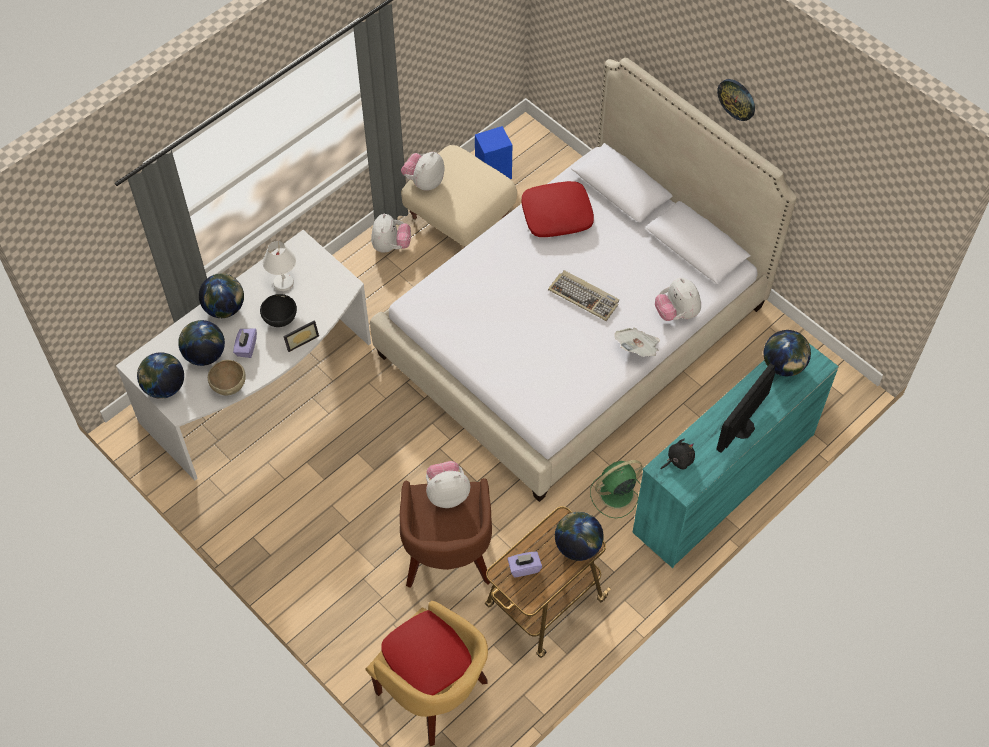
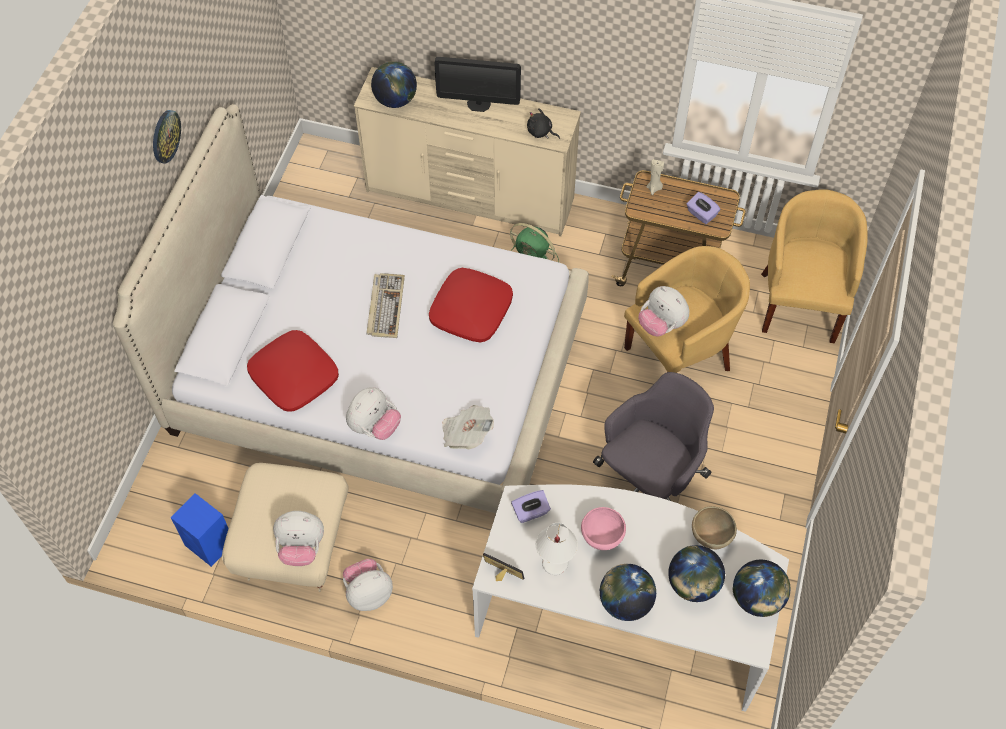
camera: 120 degrees left, 0 degrees up
purple tissue box [233,329,257,358] -> purple tissue box moved to [511,490,551,523]
black bowl [260,294,297,327] -> pink bowl [581,507,626,550]
picture frame [283,320,319,352] -> picture frame moved to [483,553,524,581]
red pillow [381,610,471,695] -> red pillow moved to [429,268,513,342]
brown armchair [400,478,492,588] -> yellow armchair [624,246,750,373]
globe [555,512,604,561] -> beige candle [646,159,664,195]
newspaper [614,328,660,357] -> newspaper moved to [442,405,494,449]
turquoise dresser [632,344,839,568] -> beige dresser [354,67,581,236]
plush toy [655,278,701,321] -> plush toy moved to [346,387,401,440]
none -> grey office chair [593,372,714,501]

